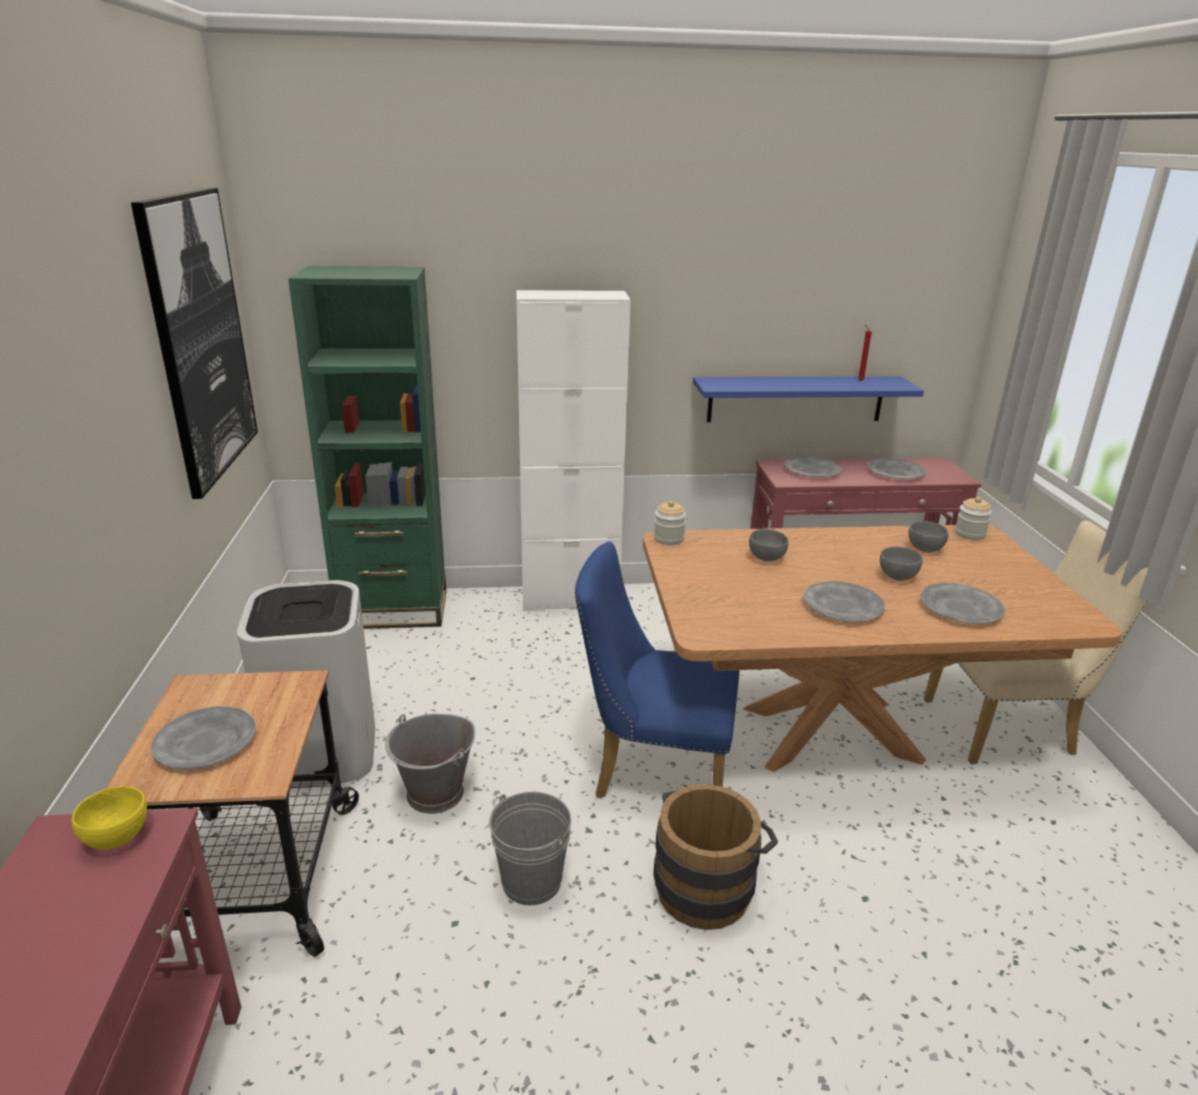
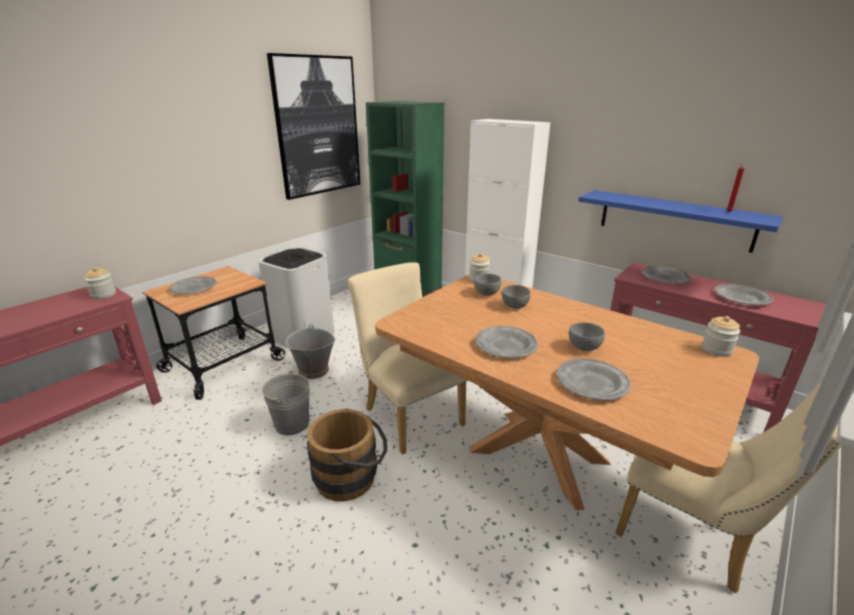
camera: 45 degrees right, 0 degrees up
yellow bowl [72,786,147,849] -> jar [85,267,116,299]
blue chair [575,542,739,798] -> beige chair [348,262,468,455]
grey bowl [908,521,948,552] -> grey bowl moved to [474,274,501,296]

